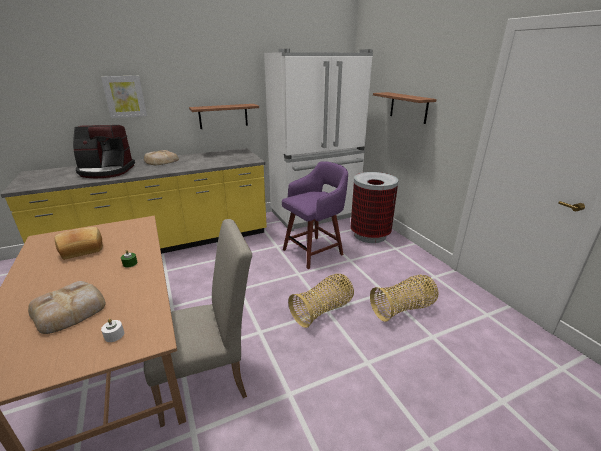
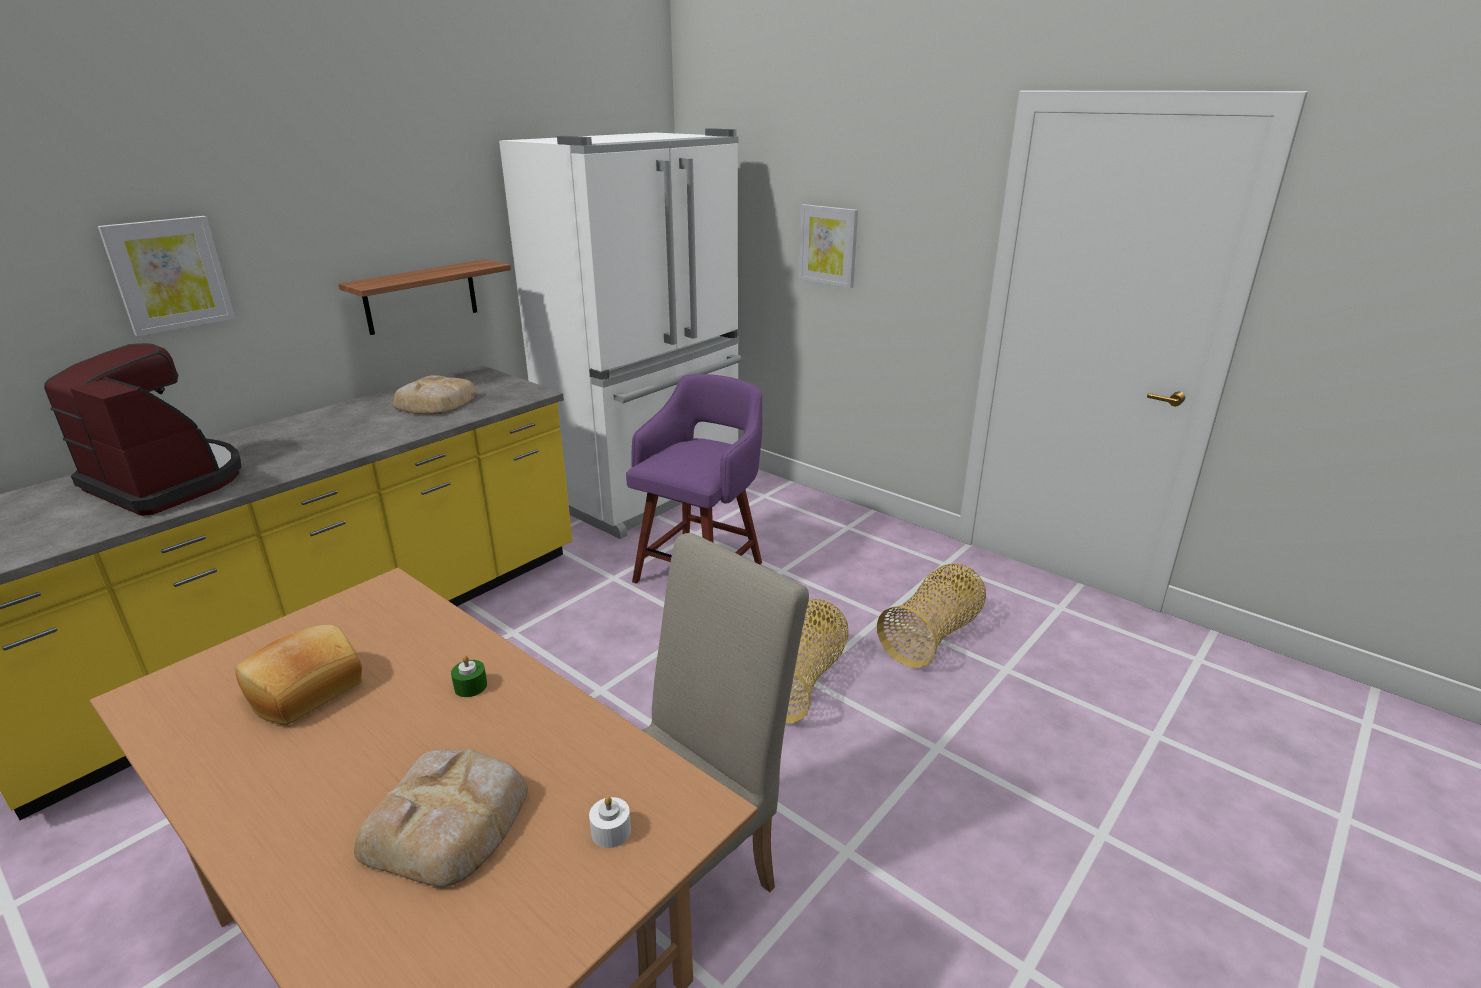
camera: 25 degrees left, 0 degrees up
coffee machine [73,125,135,178] -> coffee machine turned 120 degrees counterclockwise [44,343,241,516]
bread [144,150,179,165] -> bread moved to [393,375,478,415]
trash can [351,172,398,243] -> none
shelf [373,92,437,124] -> picture [799,204,858,288]

